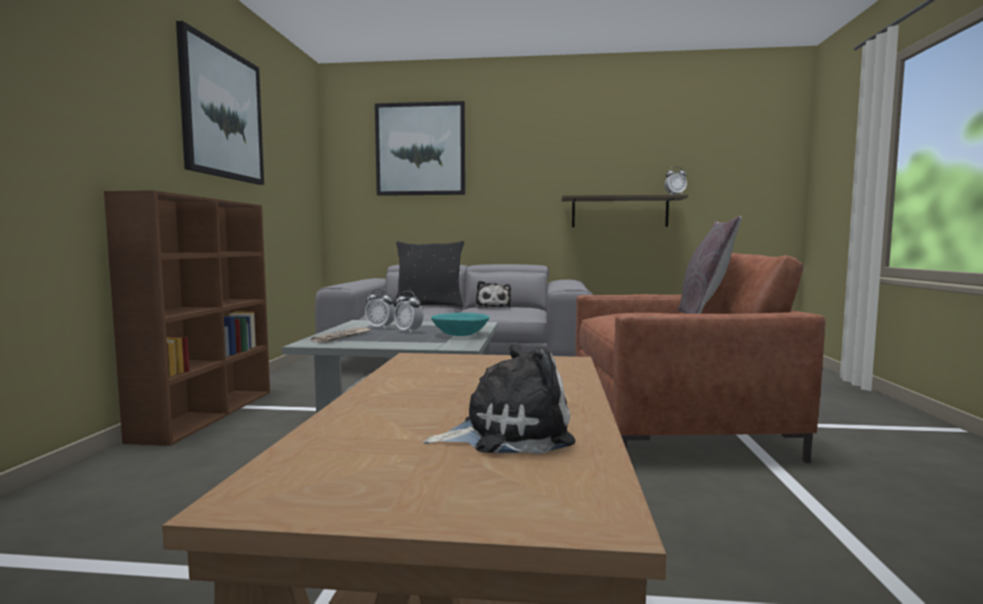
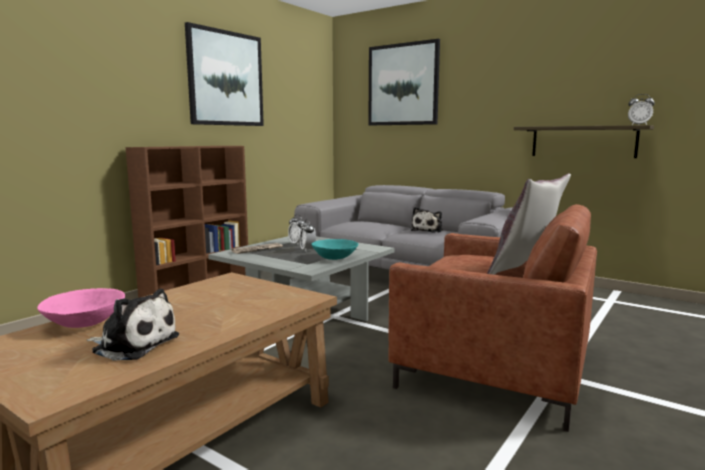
camera: 30 degrees right, 5 degrees up
black pillow [393,241,464,307] -> none
none -> pink bowl [37,288,125,328]

